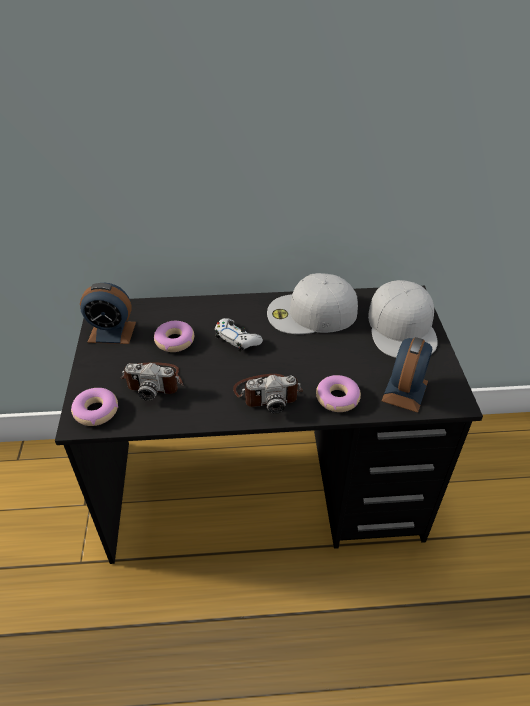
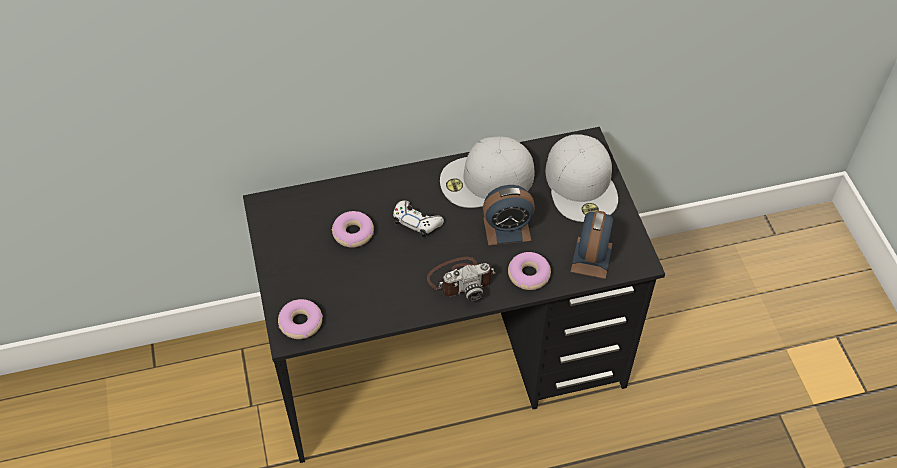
camera: 10 degrees left, 10 degrees up
alarm clock [80,283,136,344] -> alarm clock moved to [483,185,535,246]
camera [121,362,183,401] -> none

